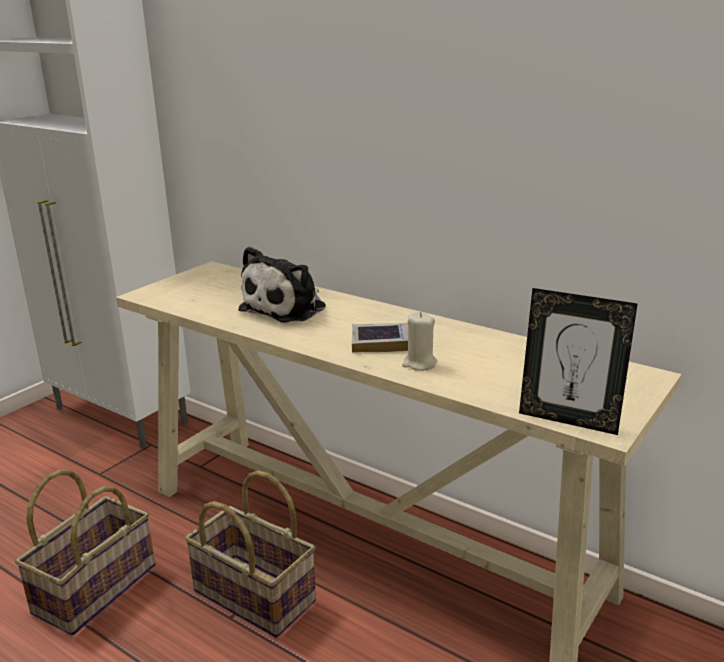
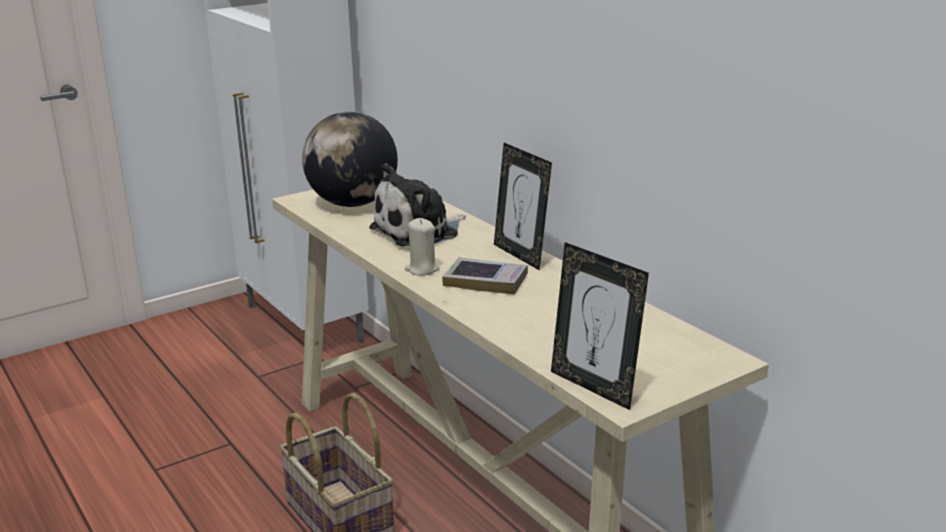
camera: 20 degrees right, 0 degrees up
basket [15,469,155,635] -> none
beige candle [402,311,437,371] -> beige candle moved to [405,218,440,276]
none -> globe [302,112,398,207]
none -> picture frame [494,143,552,270]

